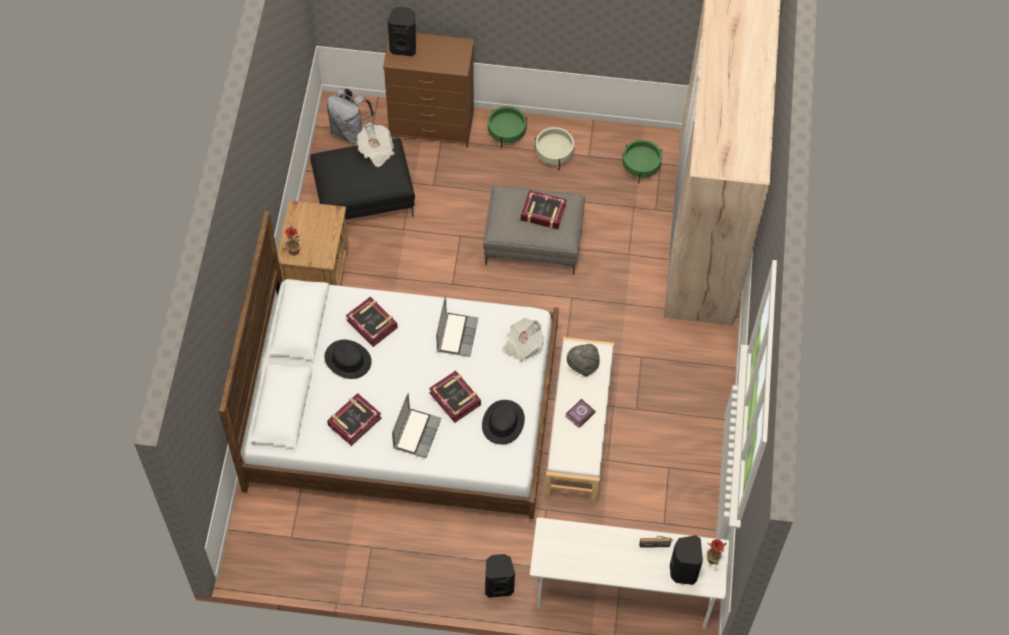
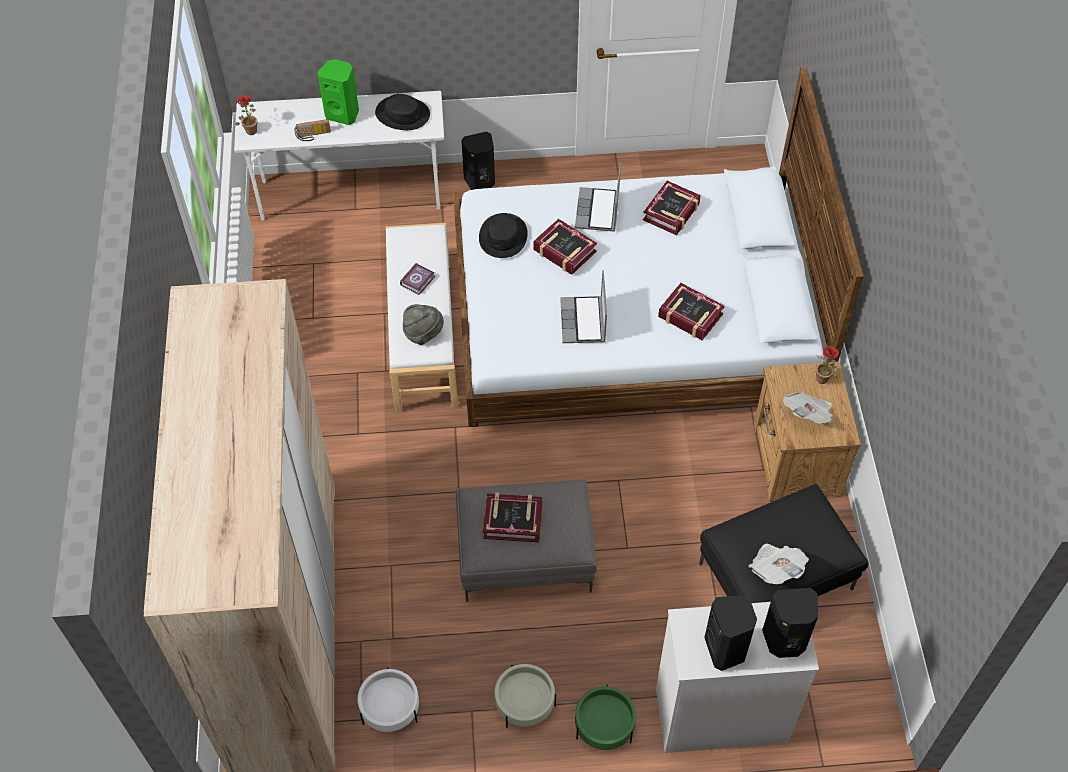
camera: 170 degrees right, 5 degrees down
black hat [324,340,372,379] -> black hat moved to [375,94,430,130]
grey backpack [326,88,375,144] -> none
brown dresser [383,33,474,148] -> white dresser [656,602,819,753]
newspaper [502,318,544,362] -> newspaper moved to [783,391,833,424]
green planter [622,140,662,183] -> white planter [358,667,419,732]
black speaker [670,535,703,585] -> black speaker moved to [704,595,757,671]
none -> green speaker [317,59,359,125]

